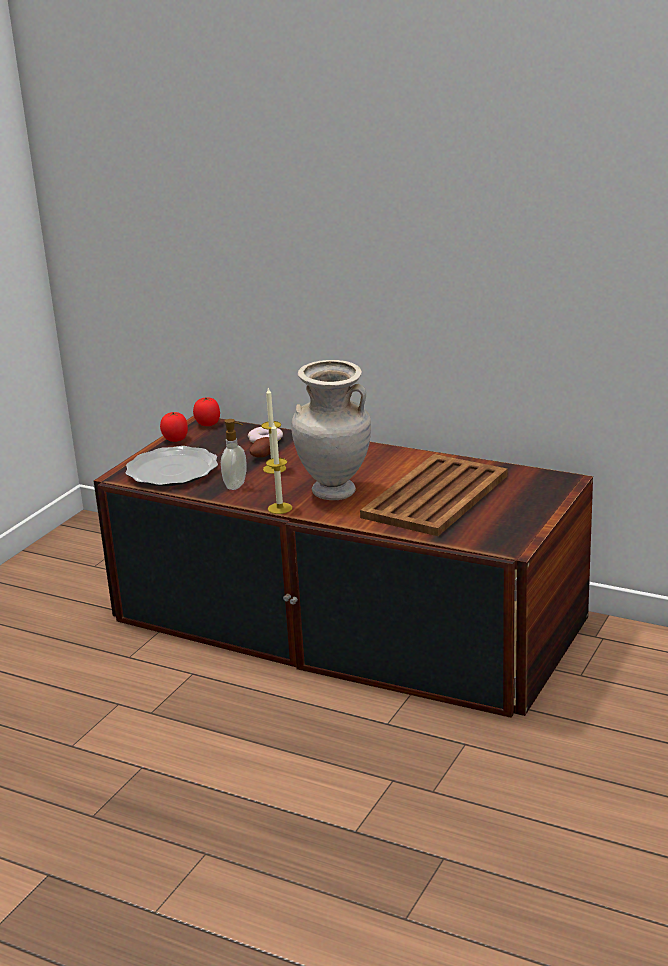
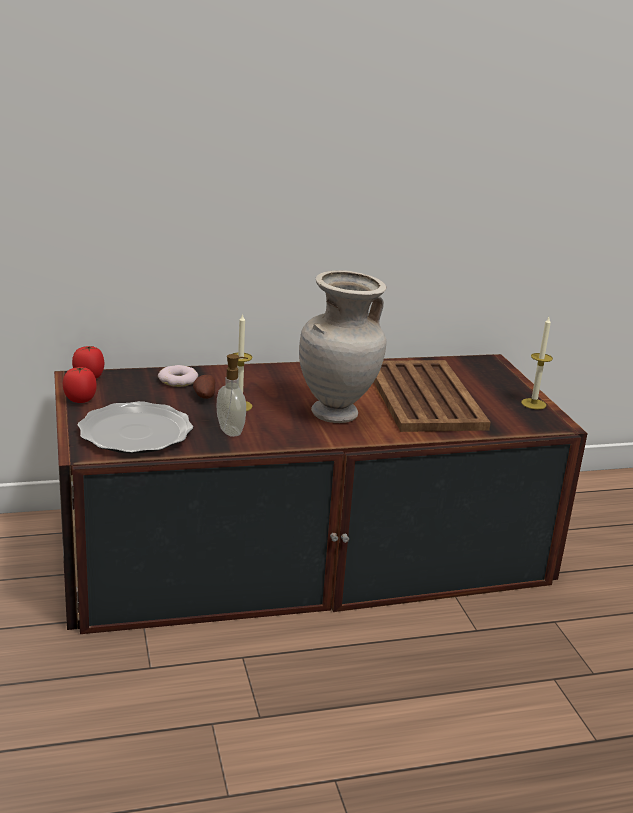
camera: 45 degrees left, 0 degrees up
candle [266,422,293,514] -> candle moved to [521,317,553,409]

